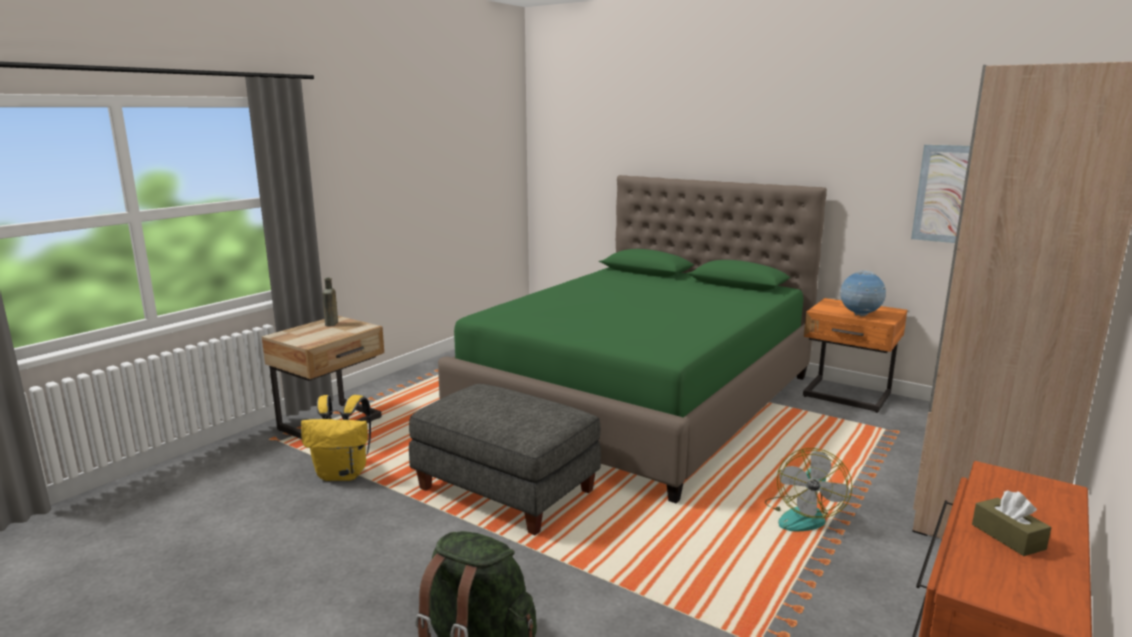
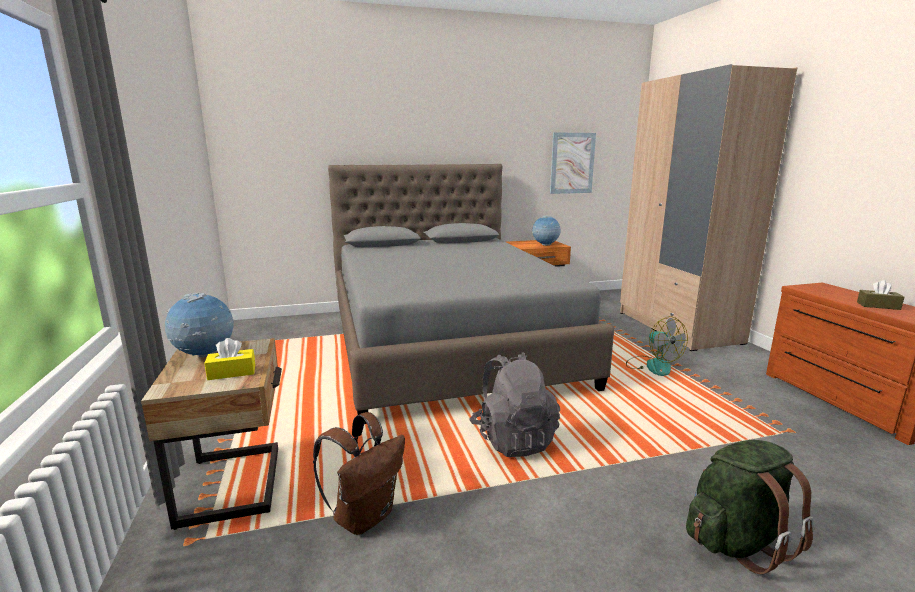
camera: 50 degrees left, 0 degrees up
yellow backpack [301,395,371,481] -> brown backpack [313,412,405,535]
brown bottle [323,278,338,327] -> globe [165,293,234,358]
grey ottoman [409,384,601,535] -> grey backpack [469,352,560,457]
green bed [438,175,827,503] -> grey bed [328,164,615,424]
none -> yellow tissue box [204,338,255,380]

